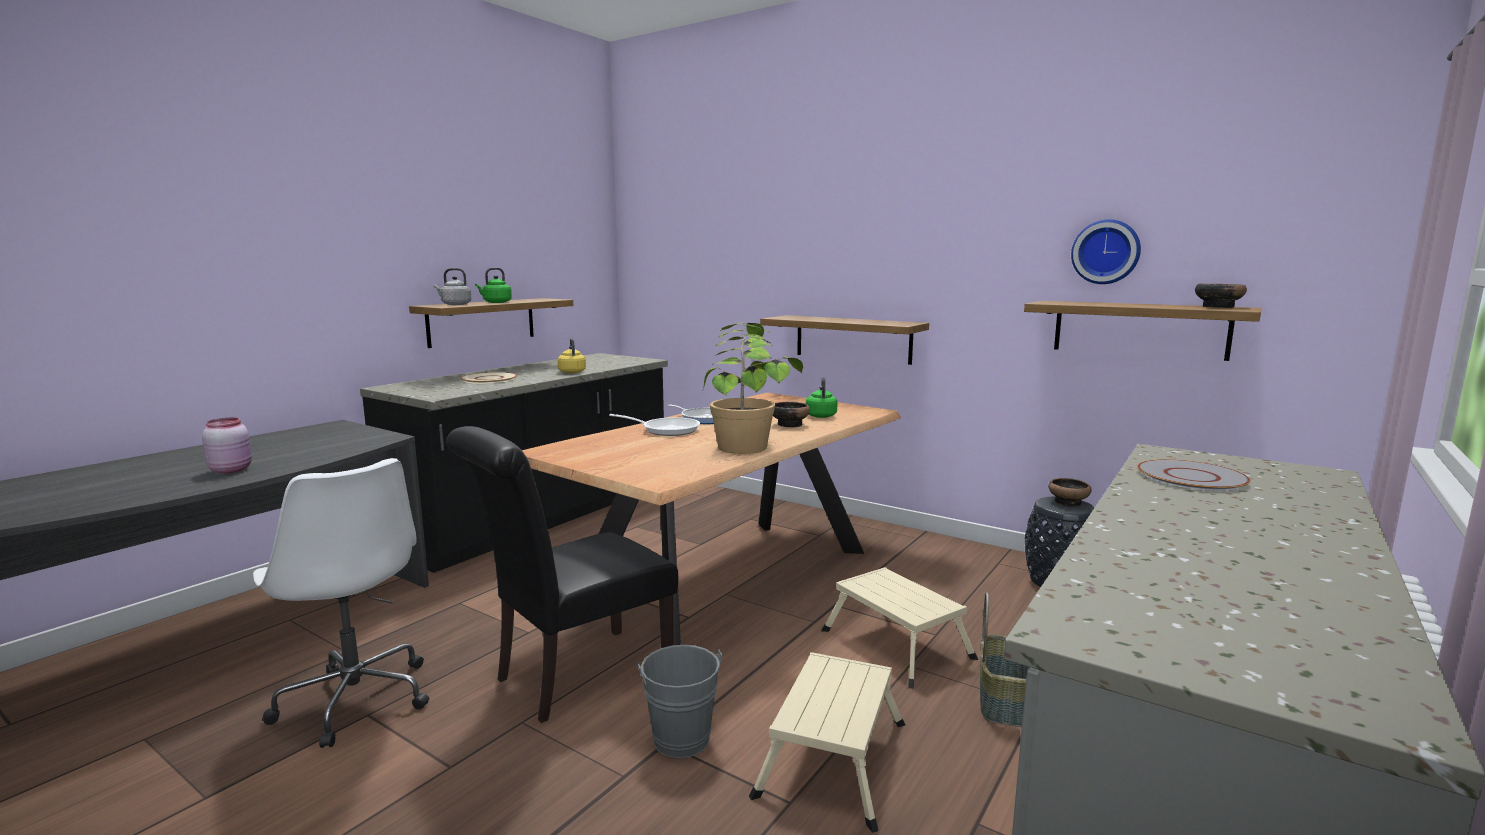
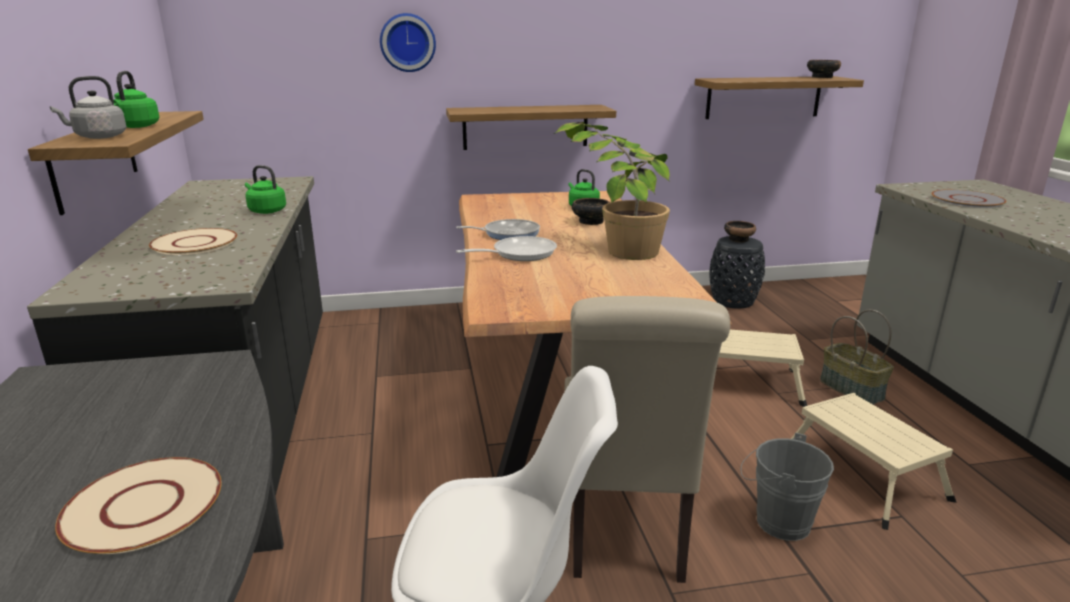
camera: 45 degrees left, 10 degrees up
pink jar [202,418,252,474] -> beige plate [55,457,222,554]
black chair [446,426,678,723] -> beige chair [565,296,730,583]
yellow kettle [558,338,586,373] -> green kettle [245,165,286,214]
wall clock [1071,219,1141,284] -> wall clock moved to [380,13,436,72]

